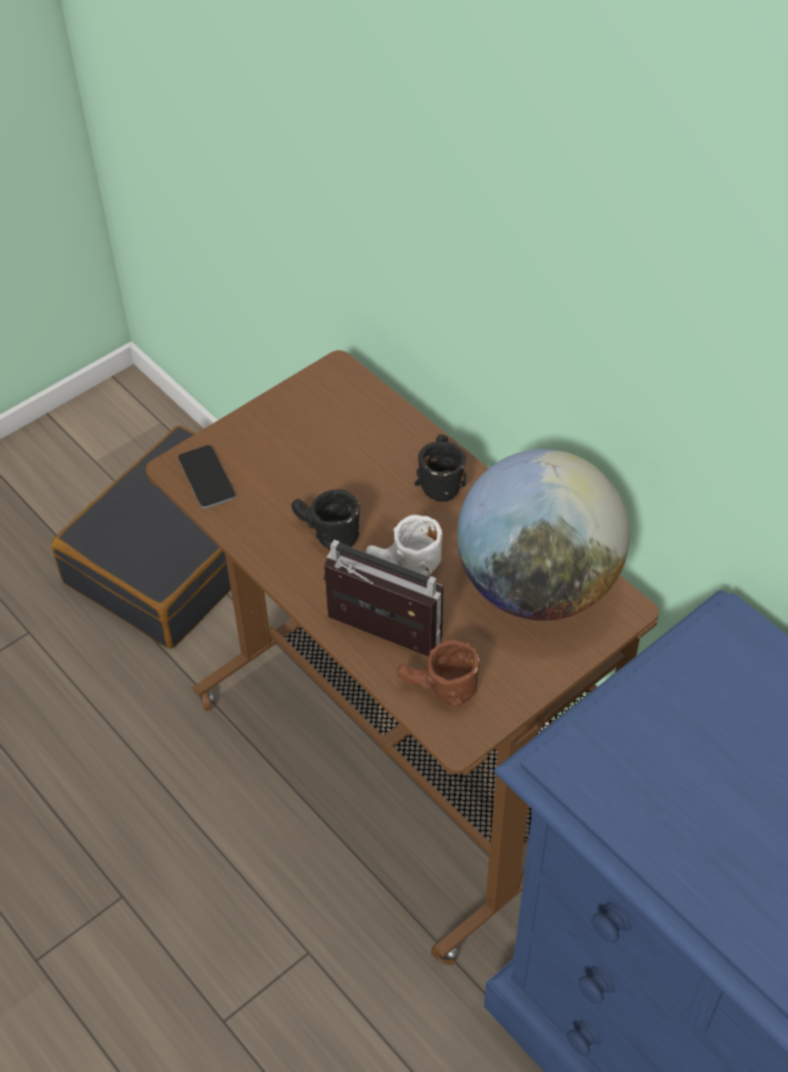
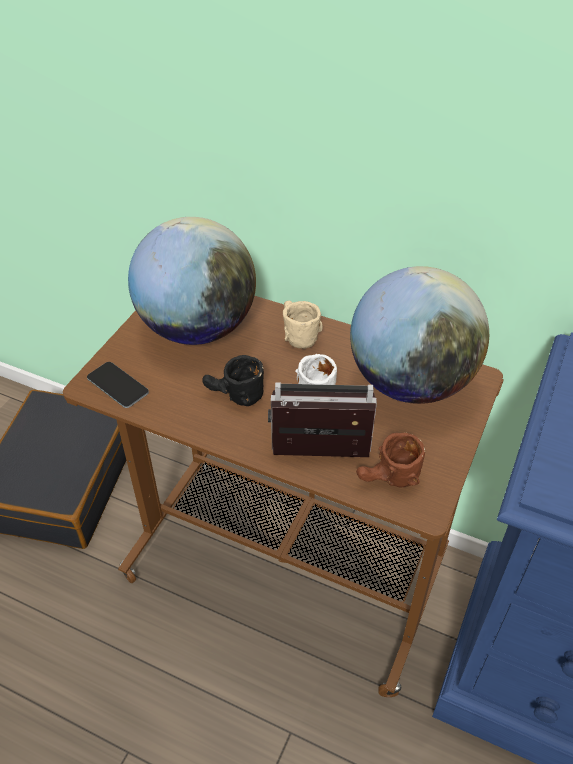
camera: 25 degrees left, 5 degrees down
black mug [414,434,467,502] -> beige mug [283,301,323,349]
none -> globe [128,217,256,345]

